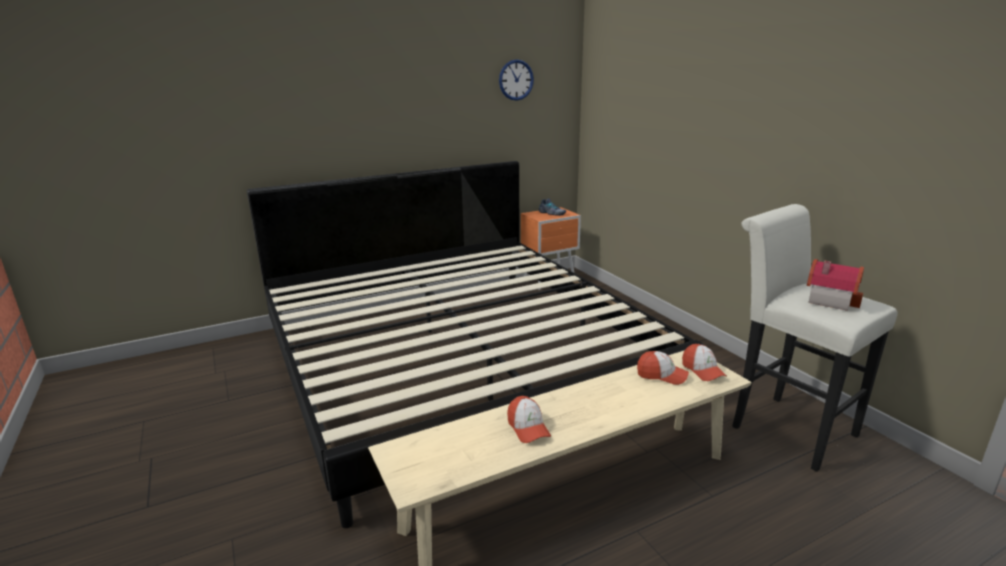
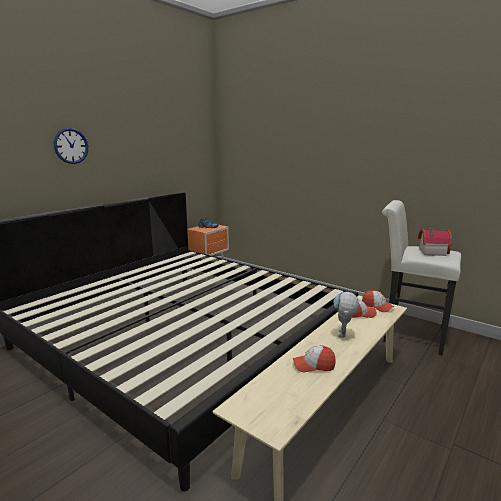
camera: 25 degrees left, 5 degrees down
wall clock [499,59,534,101] -> wall clock moved to [54,128,88,164]
cap [507,396,551,443] -> cap turned 135 degrees clockwise [293,345,335,372]
none -> toy robot [333,292,359,338]

